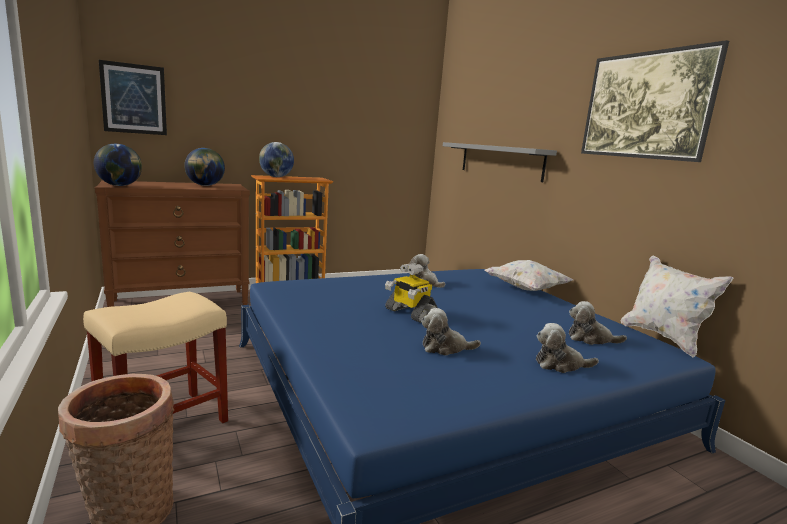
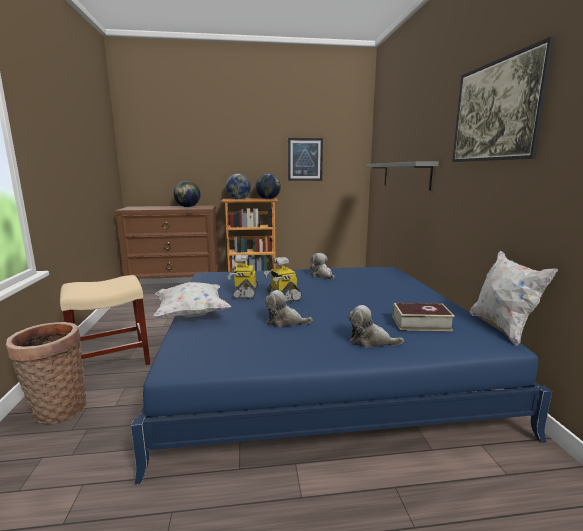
camera: 20 degrees right, 0 degrees up
globe [94,144,142,186] -> globe moved to [255,174,281,199]
picture [99,60,167,135] -> picture moved to [288,138,323,181]
white pillow [484,260,573,291] -> white pillow moved to [154,282,231,318]
plush toy [569,301,627,345] -> book [393,303,455,331]
none -> toy robot [228,255,258,299]

